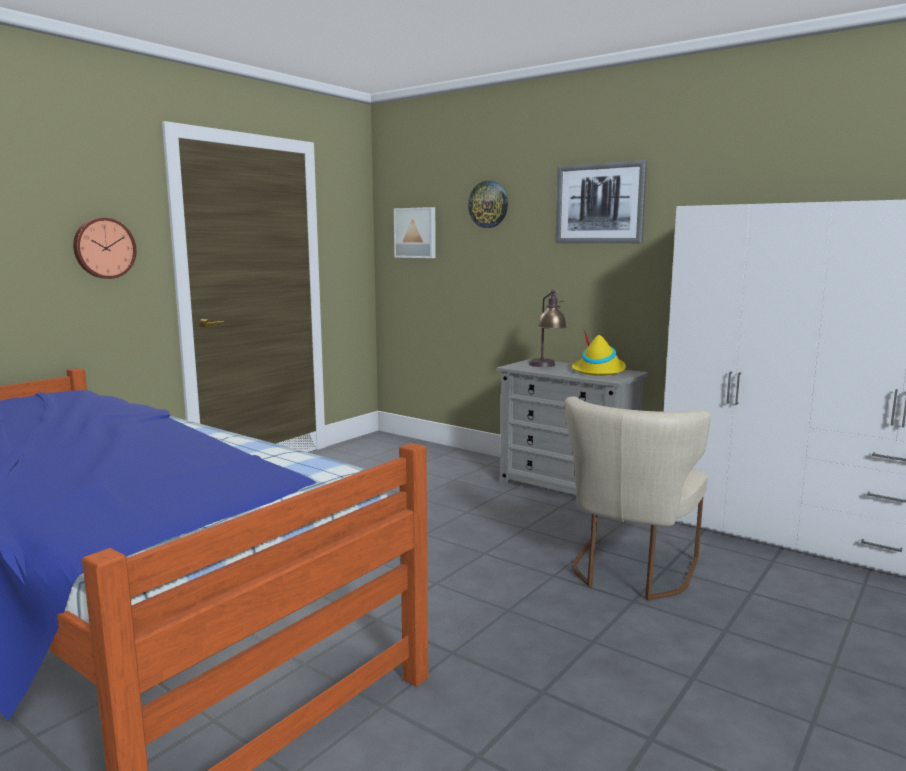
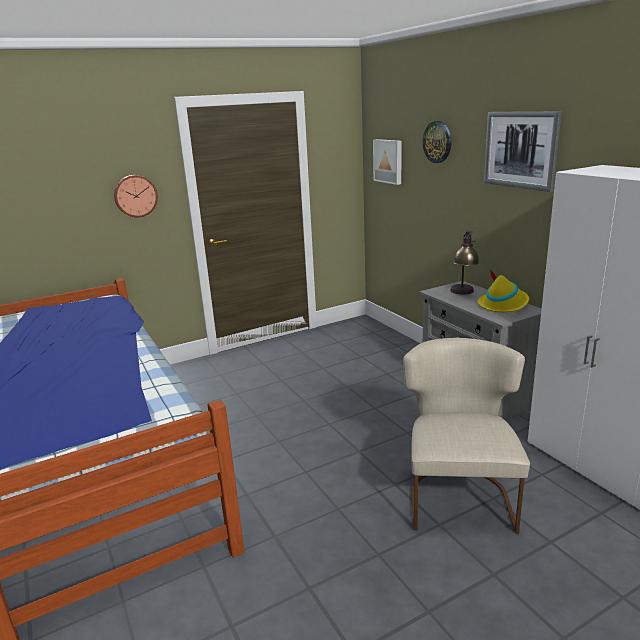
camera: 25 degrees right, 10 degrees up
beige chair [564,396,711,600] -> beige chair turned 135 degrees clockwise [403,337,530,534]

